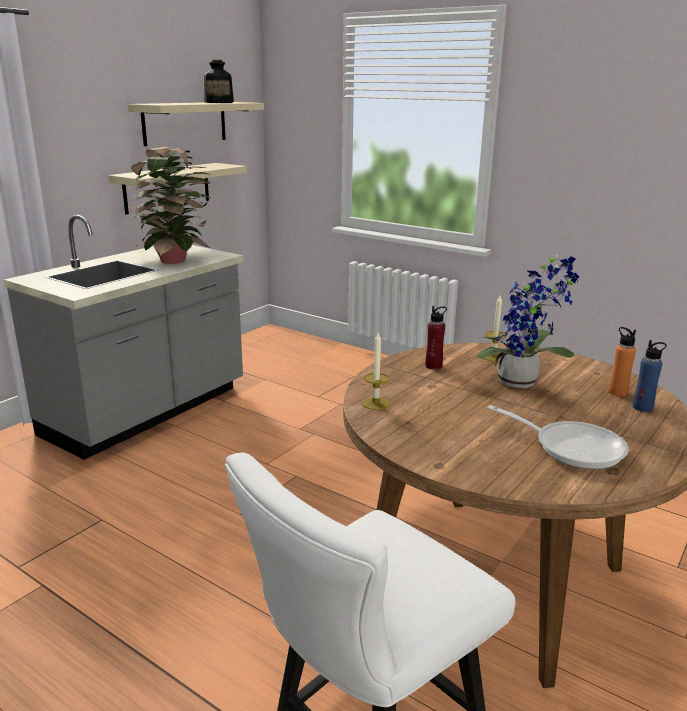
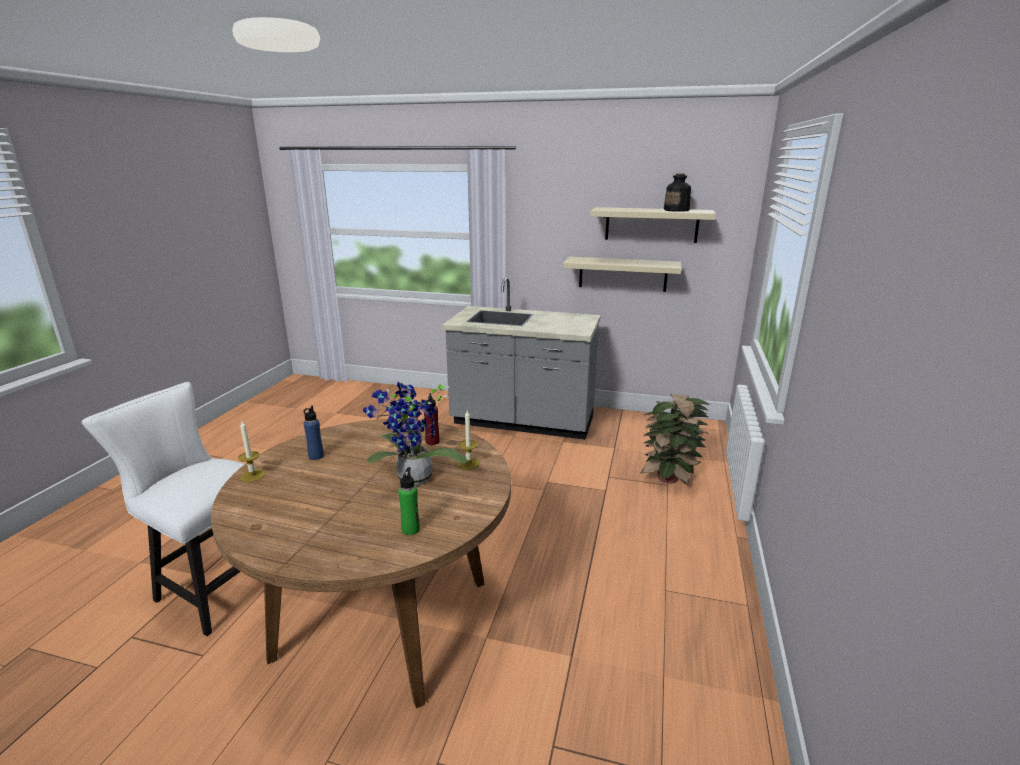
camera: 70 degrees right, 0 degrees up
potted plant [131,147,212,264] -> potted plant moved to [641,394,710,485]
candle [362,331,390,410] -> candle moved to [238,421,265,482]
frying pan [488,405,629,469] -> none
orange bottle [609,327,636,397] -> green bottle [398,467,420,535]
blue bottle [633,340,667,412] -> blue bottle moved to [303,406,324,460]

